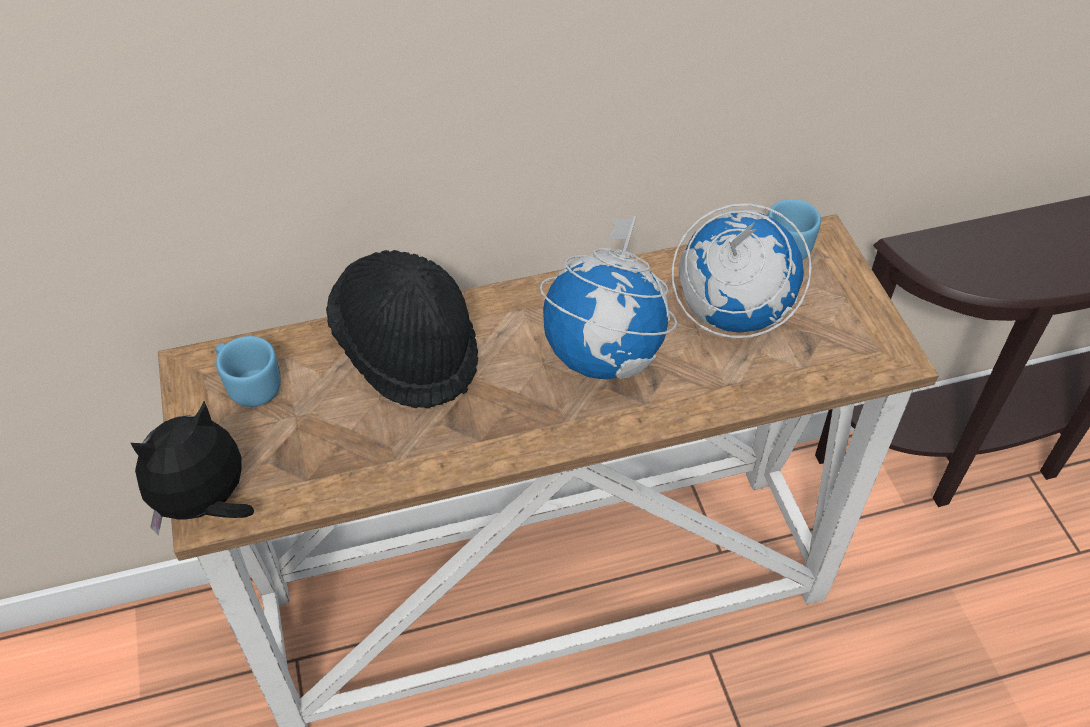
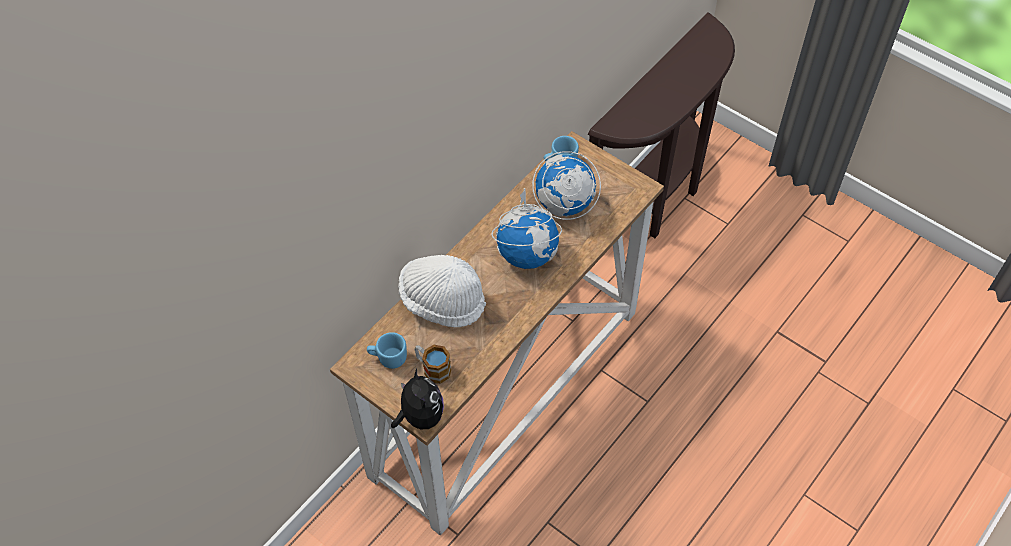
camera: 35 degrees left, 5 degrees up
plush toy [131,401,254,535] -> plush toy turned 150 degrees clockwise [391,369,444,429]
black hat [326,250,478,409] -> white hat [398,255,486,327]
none -> mug [414,345,451,384]

